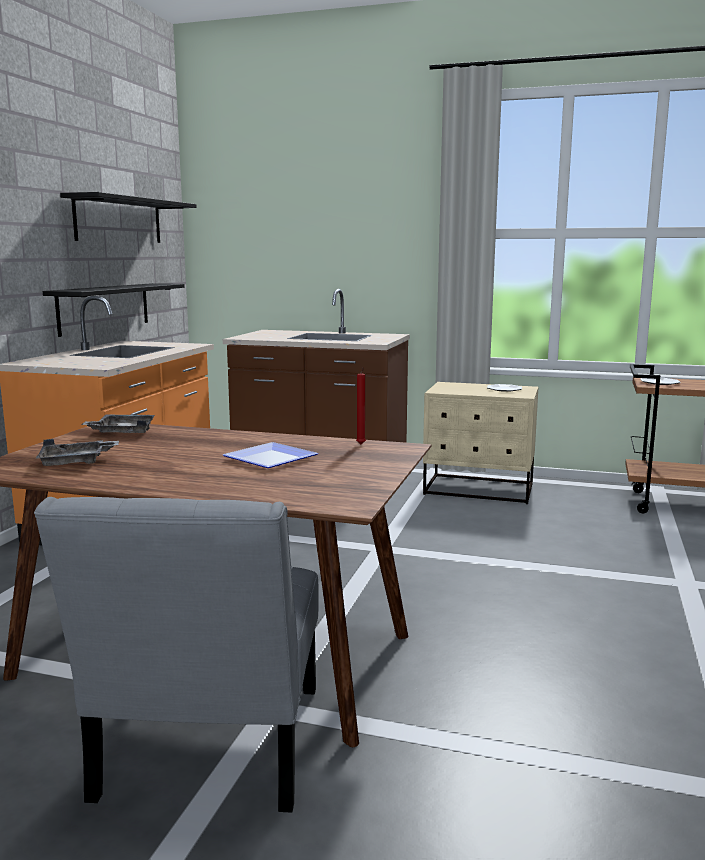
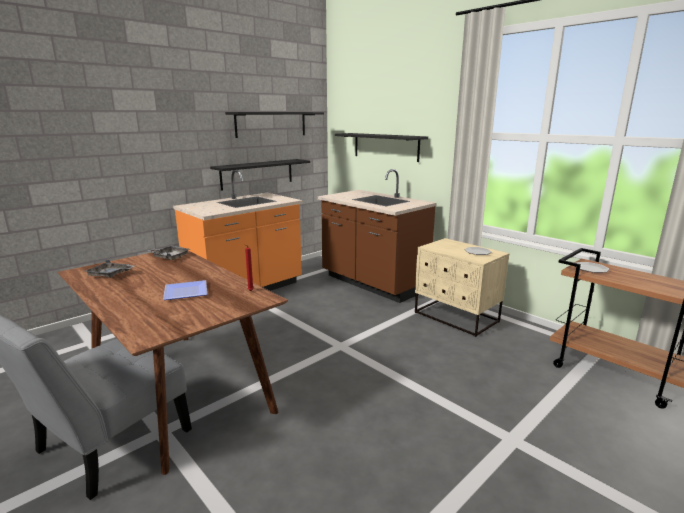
camera: 30 degrees right, 5 degrees up
none -> black shelf [335,133,428,162]

